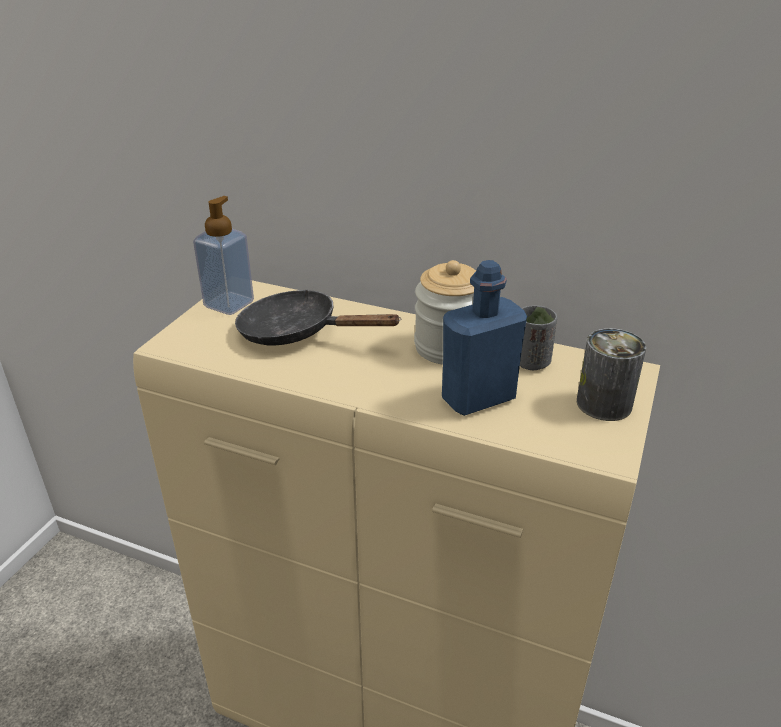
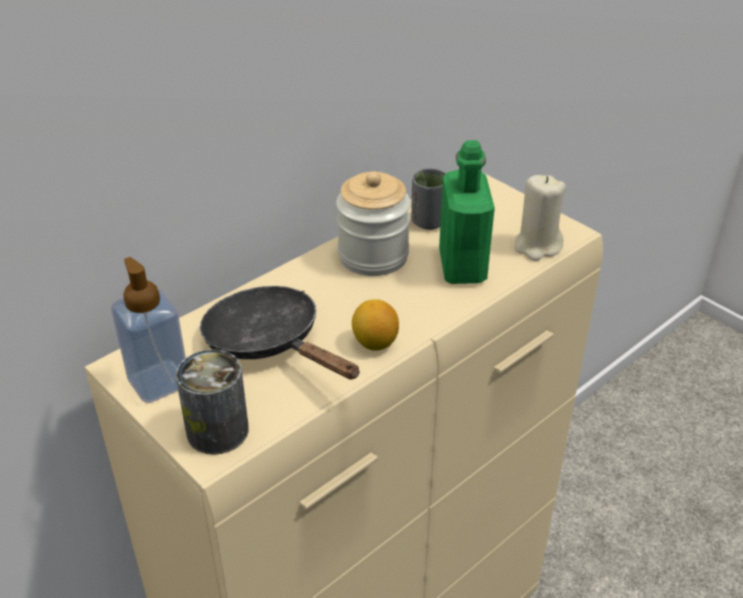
camera: 65 degrees left, 5 degrees up
black frying pan [235,289,401,345] -> black frying pan turned 90 degrees clockwise [200,286,360,380]
blue bottle [442,260,527,416] -> green bottle [439,140,495,284]
can [577,328,646,421] -> can moved to [176,349,249,455]
none -> lemon [352,299,399,350]
none -> beige candle [515,175,566,261]

